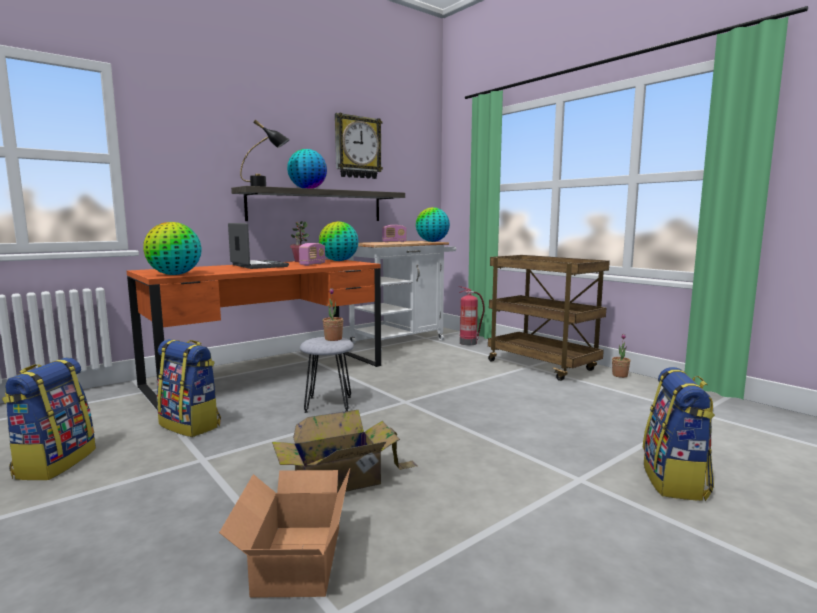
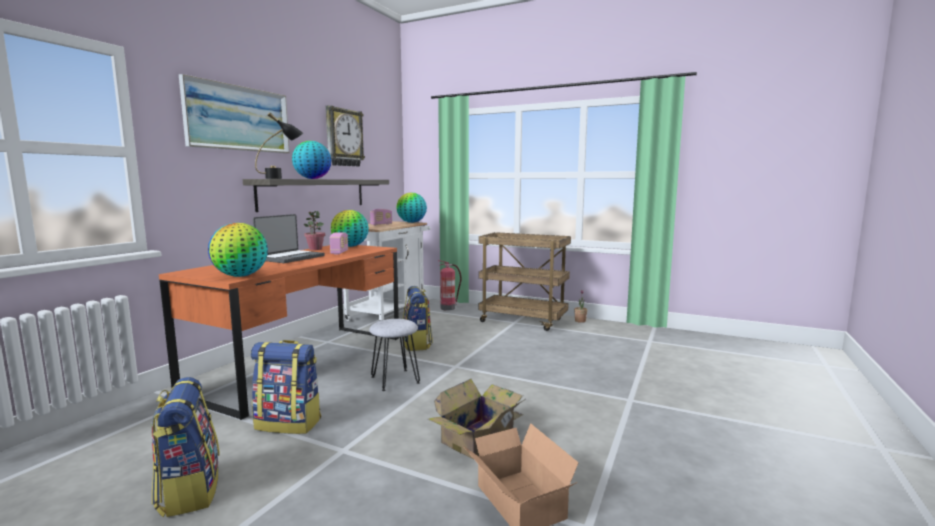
camera: 25 degrees left, 0 degrees up
laptop [228,223,289,269] -> laptop turned 90 degrees clockwise [253,214,325,263]
potted plant [323,288,343,341] -> none
backpack [643,367,715,501] -> backpack moved to [403,286,433,351]
none -> picture [179,74,290,153]

